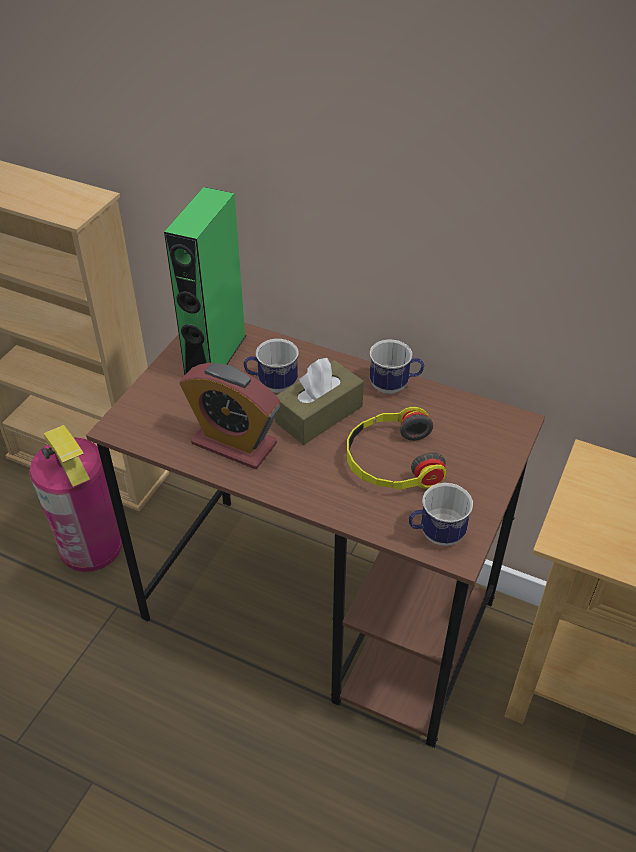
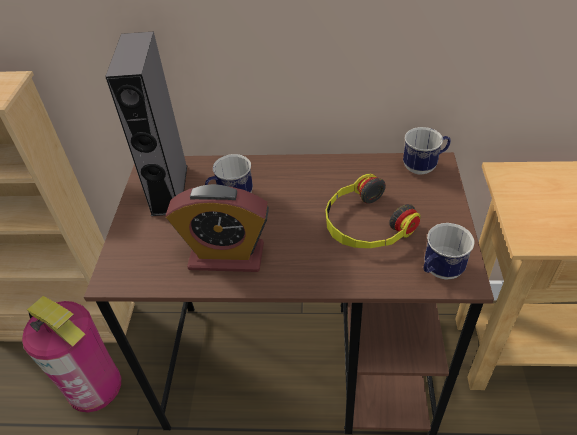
camera: 20 degrees left, 0 degrees up
green speaker [164,187,247,375] -> grey speaker [105,31,188,216]
brown tissue box [275,358,364,445] -> none
mug [370,339,424,394] -> mug moved to [403,127,451,175]

